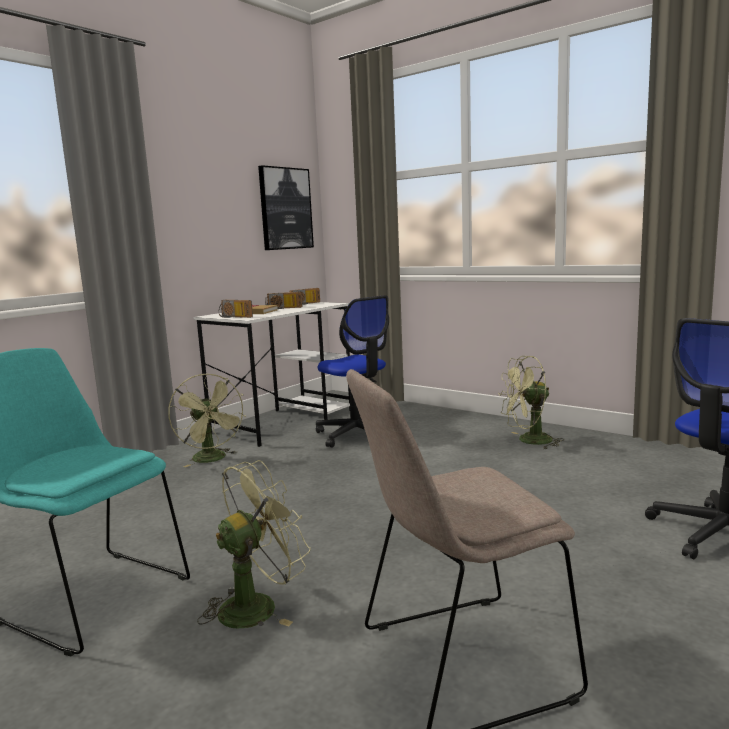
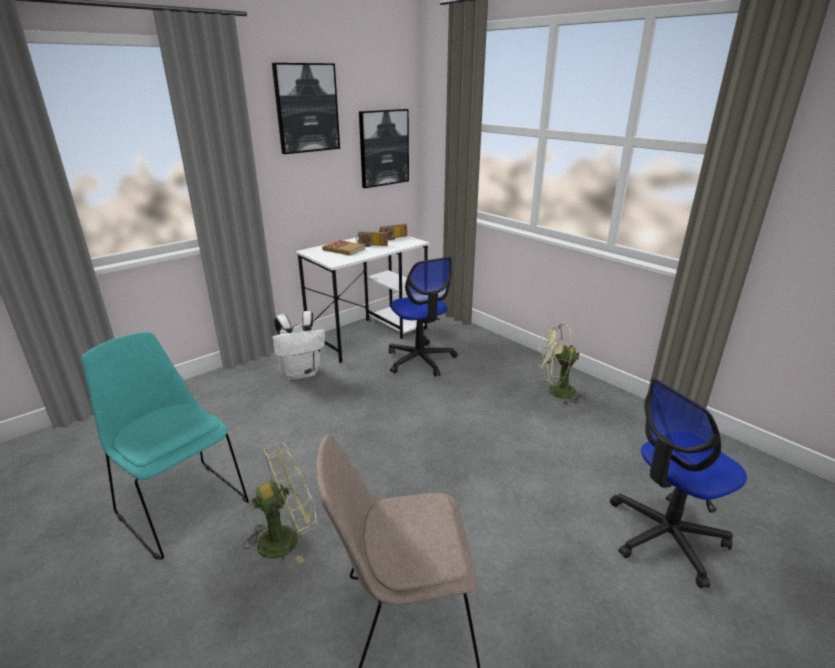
camera: 10 degrees right, 15 degrees up
green fan [169,374,246,467] -> white backpack [272,311,325,380]
radio [219,300,253,318] -> none
none -> picture [272,63,340,154]

